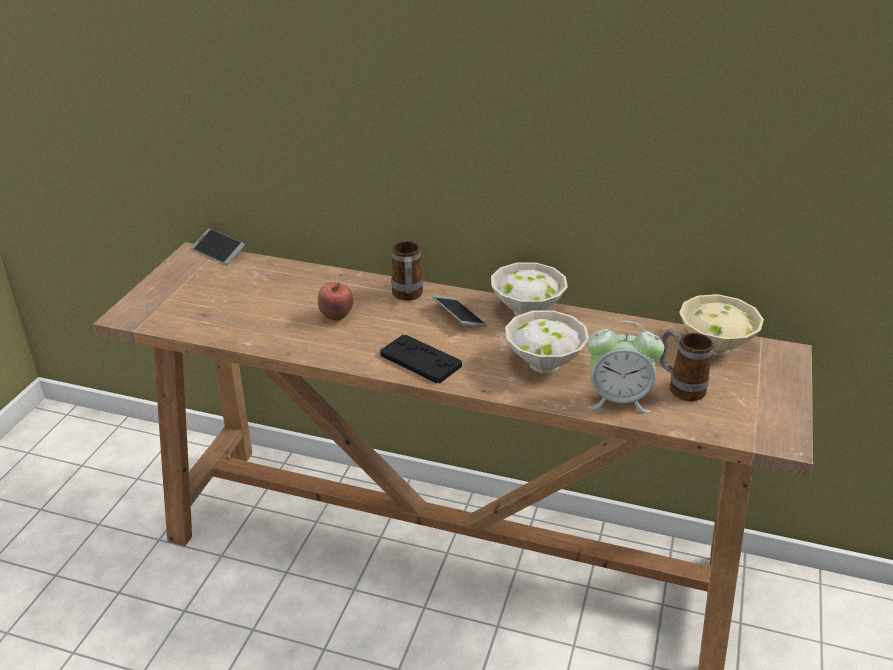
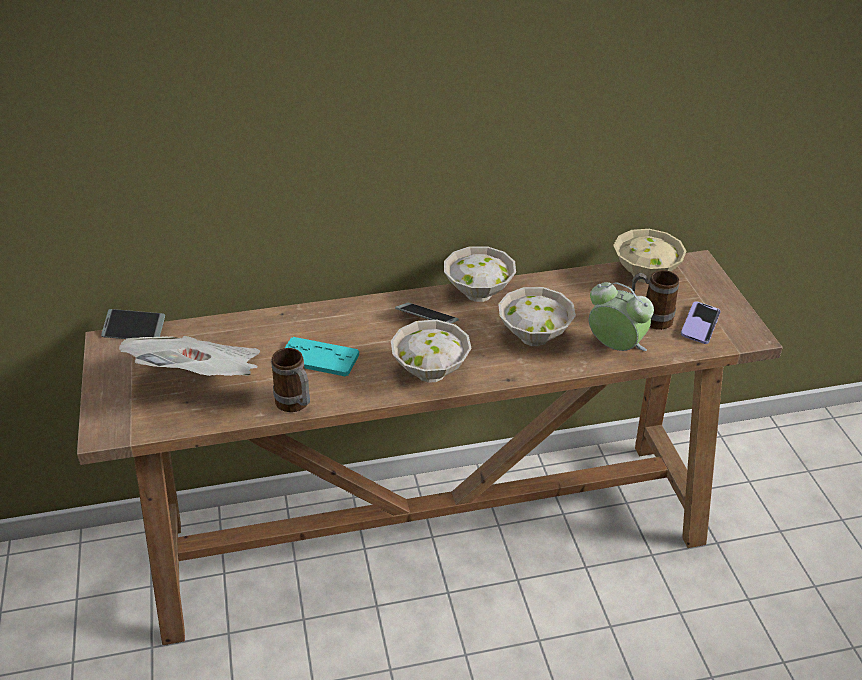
camera: 30 degrees left, 5 degrees up
apple [318,282,353,321] -> turquoise game controller [285,337,359,377]
black game controller [380,334,462,383] -> white bowl [391,320,472,383]
mug [391,241,423,300] -> mug moved to [271,348,310,412]
alarm clock [587,321,664,413] -> alarm clock turned 120 degrees counterclockwise [589,282,654,351]
none -> newspaper [119,336,260,376]
none -> phone [681,301,720,344]

